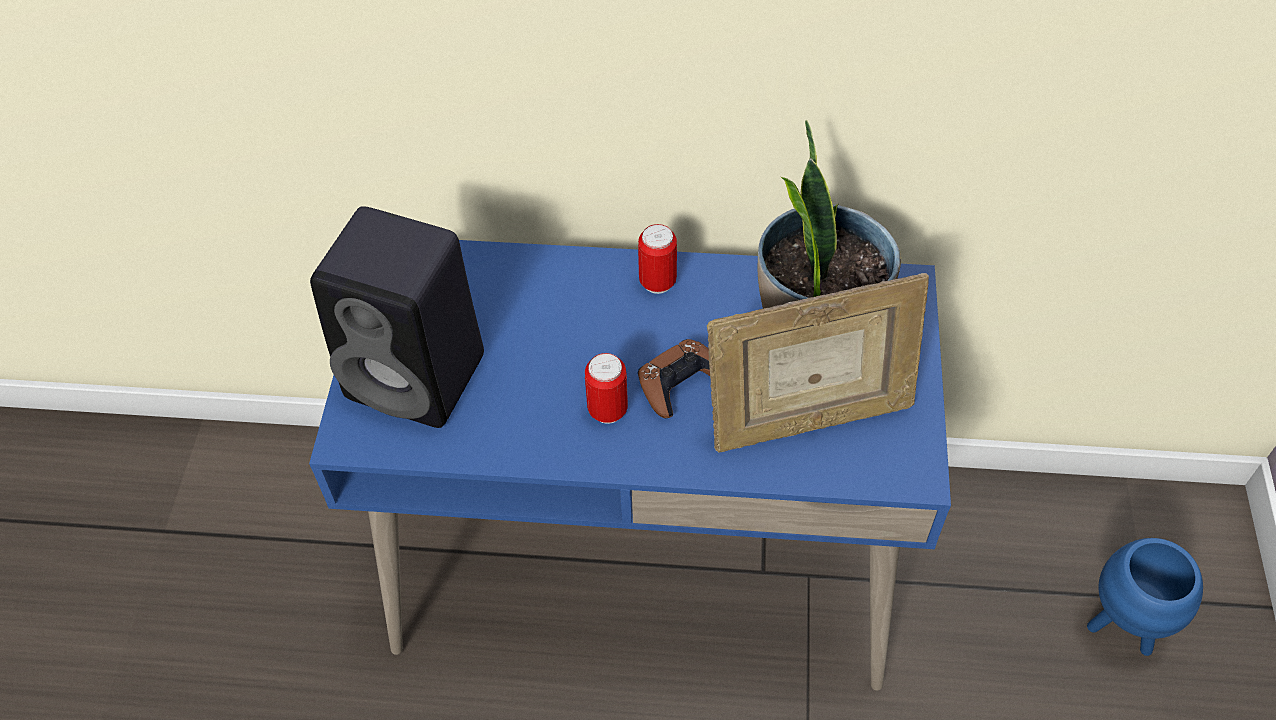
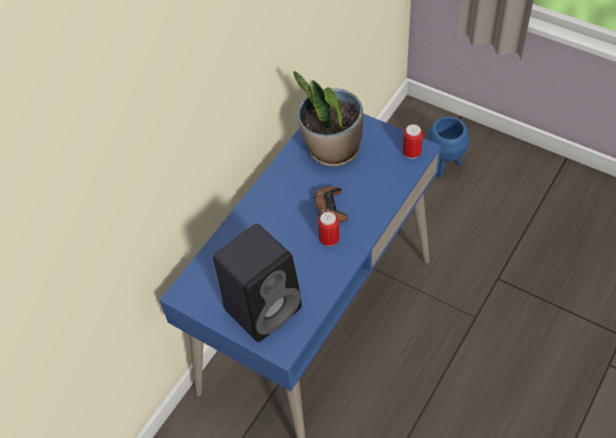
camera: 60 degrees left, 0 degrees up
can [638,224,677,294] -> can moved to [403,124,423,159]
picture frame [707,273,929,452] -> none

